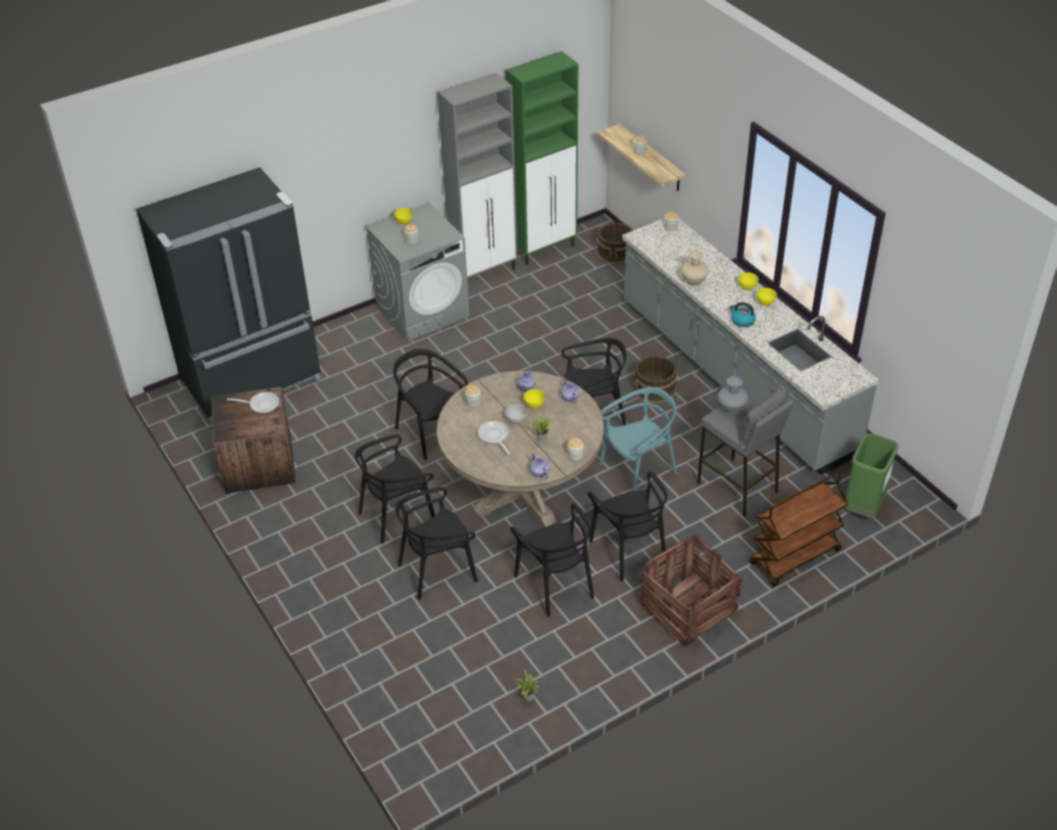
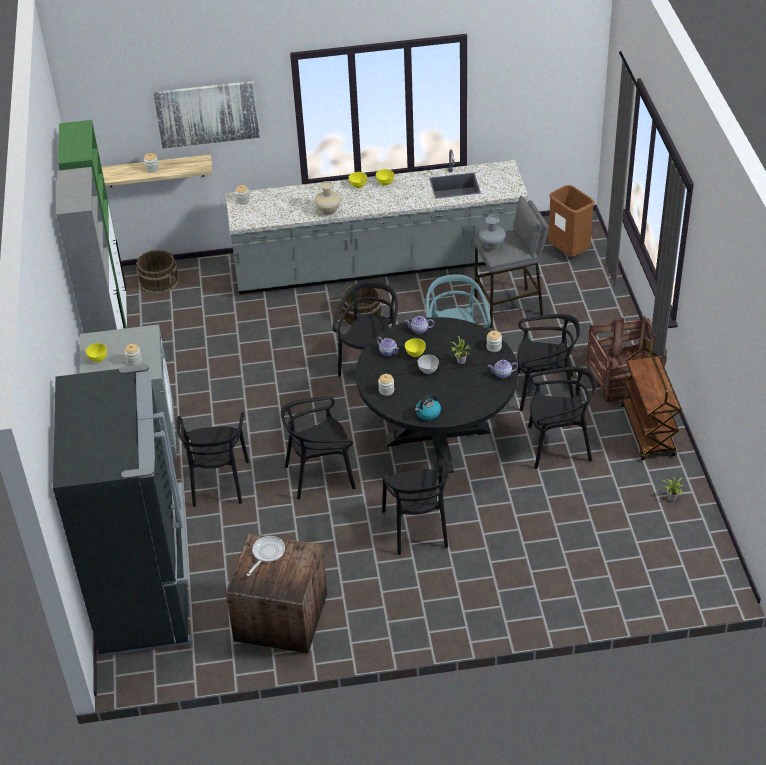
camera: 65 degrees left, 0 degrees up
black chair [395,487,478,600] -> black chair moved to [176,412,249,507]
beige dining table [437,371,604,527] -> black dining table [356,317,518,473]
frying pan [478,421,510,455] -> none
kettle [729,302,756,327] -> kettle moved to [415,393,441,420]
brown cart [749,472,848,587] -> brown cart moved to [621,338,681,460]
green trash can [844,433,899,518] -> brown trash can [548,185,595,257]
none -> picture [153,81,260,149]

